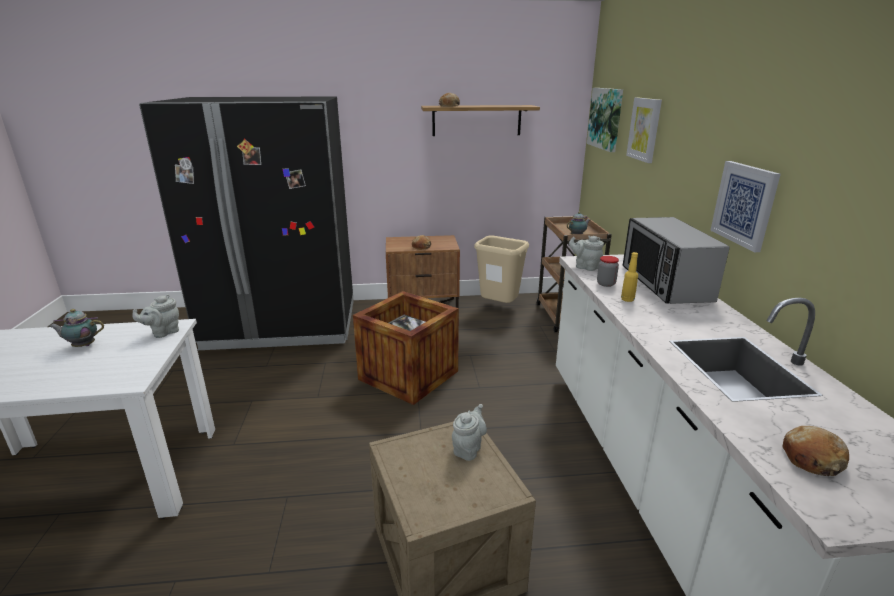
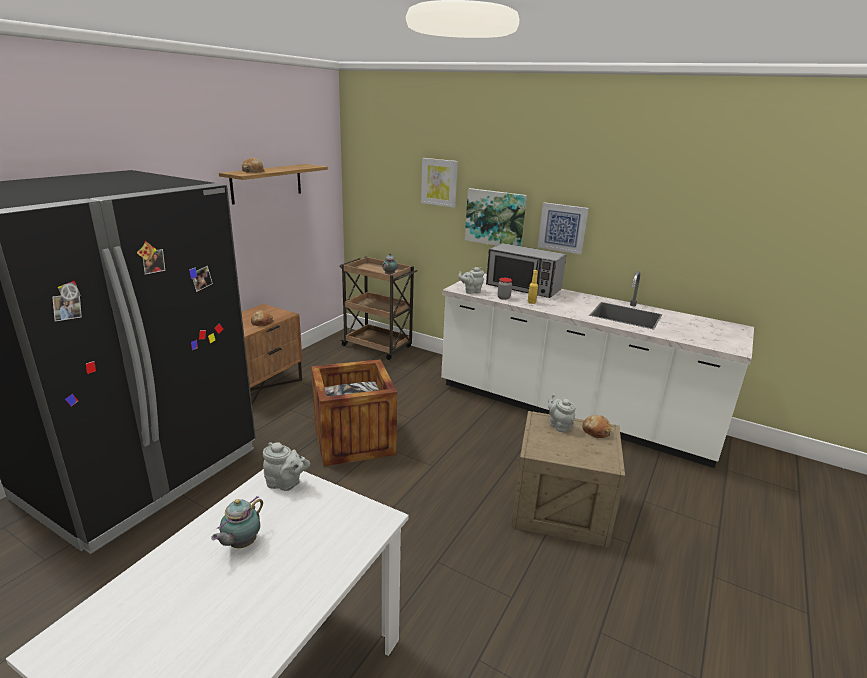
camera: 55 degrees left, 0 degrees up
grey teapot [133,294,179,338] -> grey teapot turned 60 degrees counterclockwise [263,442,310,491]
beige trash can [474,235,529,303] -> none
picture [587,88,623,152] -> picture moved to [465,188,527,246]
bread [782,426,849,476] -> bread moved to [582,415,612,438]

